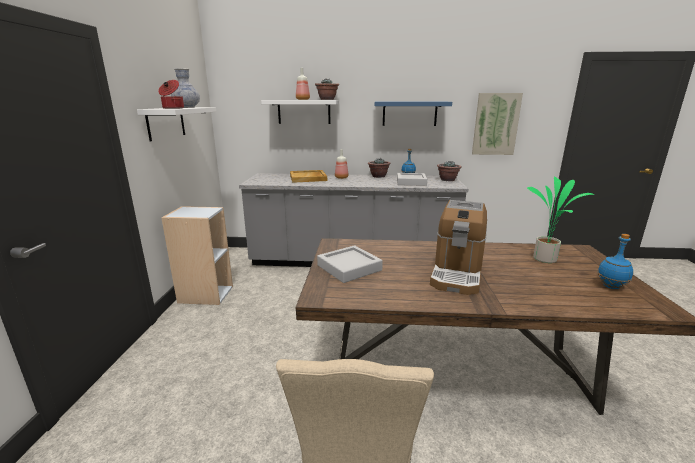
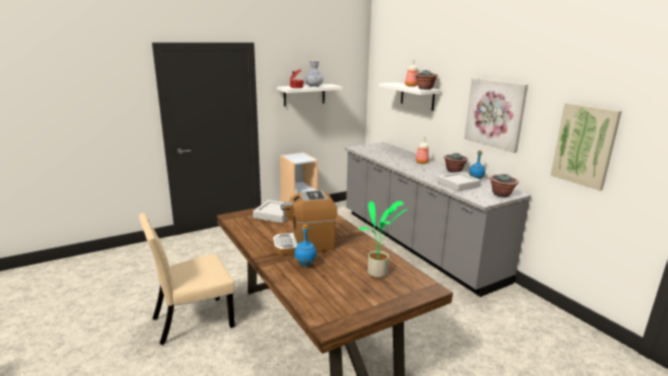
camera: 55 degrees right, 0 degrees up
beige tray [290,170,327,183] -> none
blue shelf [375,102,452,126] -> picture [464,78,528,153]
blue bottle [598,234,633,289] -> blue bottle moved to [295,225,317,267]

